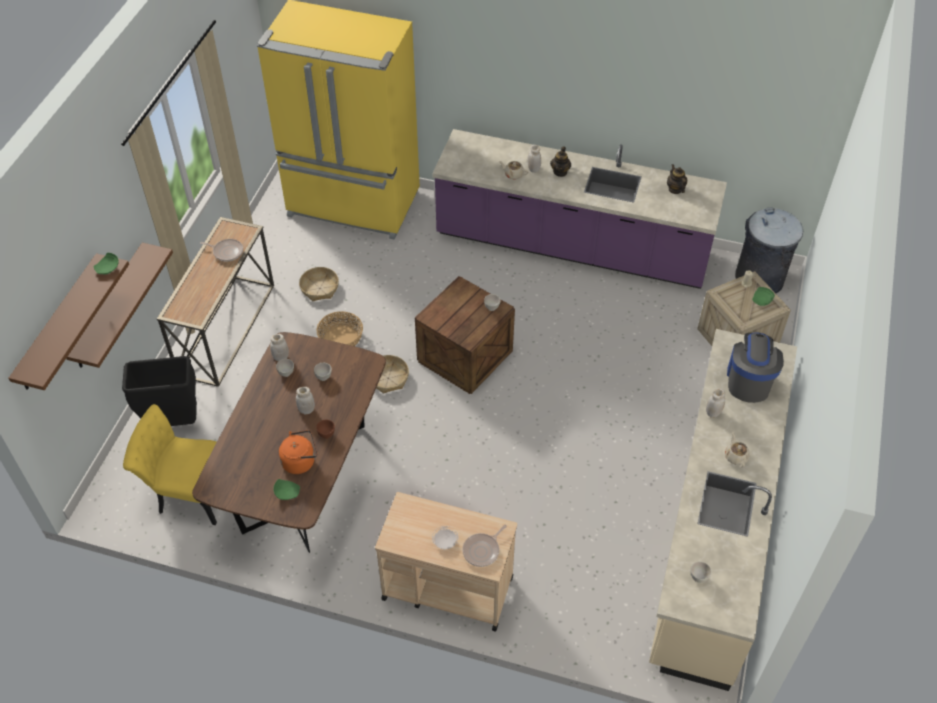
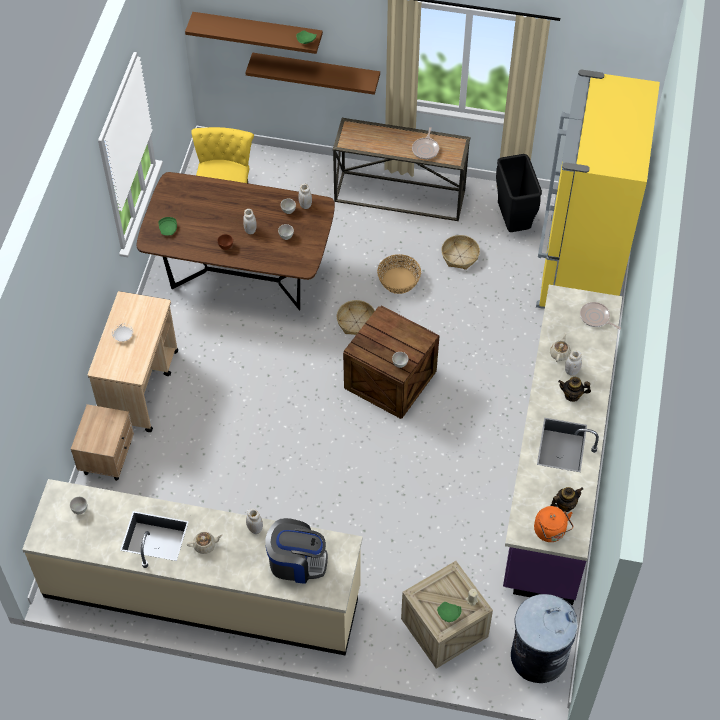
camera: 85 degrees right, 5 degrees up
black trash can [122,356,197,426] -> black trash can moved to [496,154,542,232]
orange kettle [279,430,317,474] -> orange kettle moved to [534,506,573,542]
frying pan [462,525,507,567] -> frying pan moved to [580,302,621,329]
none -> beige nightstand [71,404,134,481]

